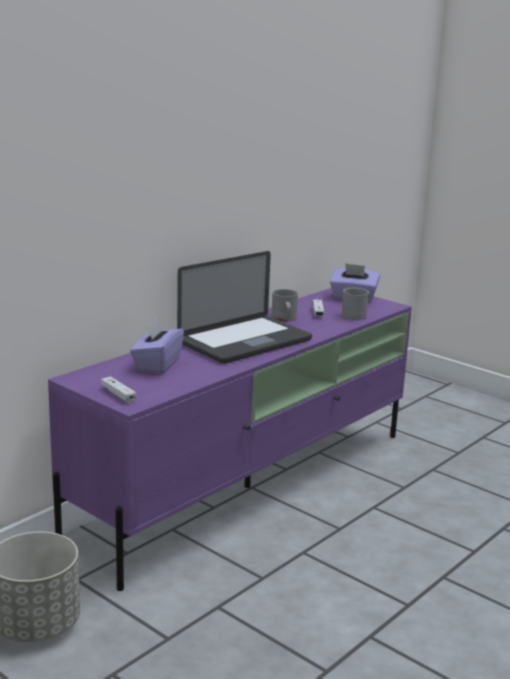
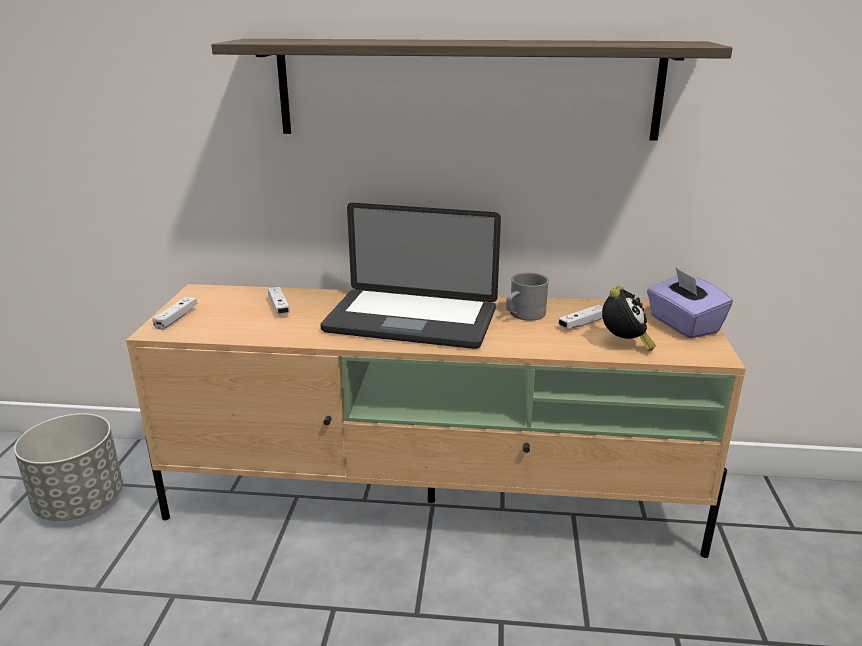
camera: 55 degrees right, 5 degrees up
purple tv stand [48,288,412,591] -> beige tv stand [126,284,746,558]
purple tissue box [130,318,184,374] -> white game controller [268,287,290,315]
grey mug [342,288,369,320] -> alarm clock [602,286,656,352]
none -> shelf [211,39,733,141]

